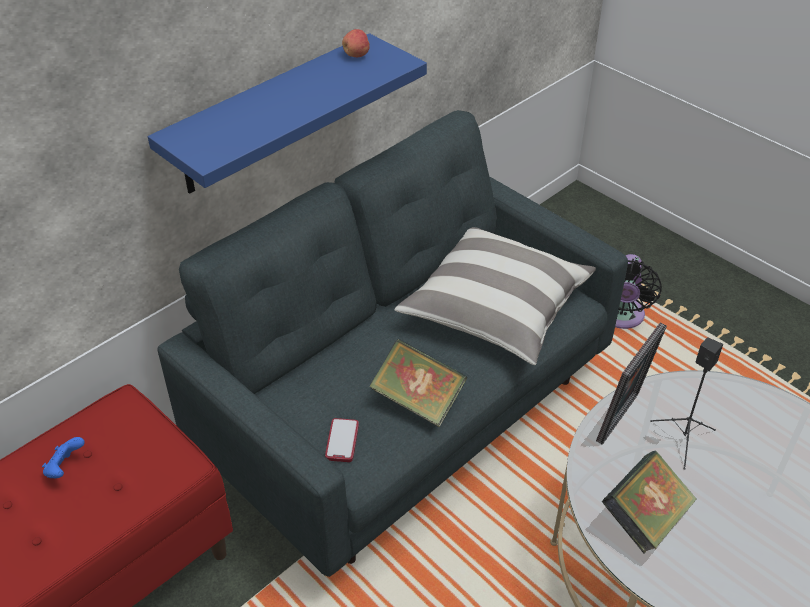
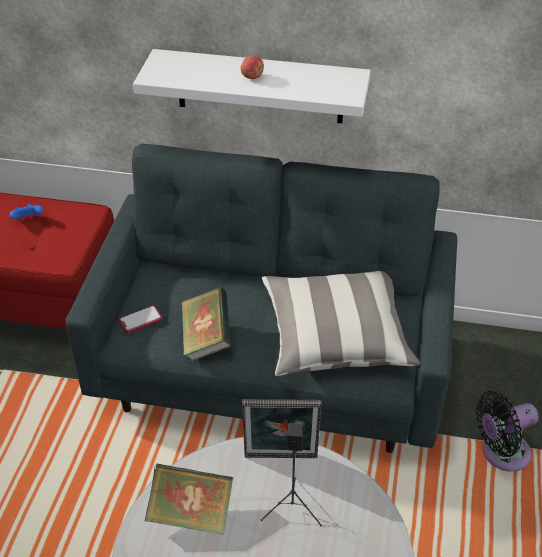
camera: 55 degrees right, 0 degrees up
blue shelf [148,33,427,194] -> white shelf [133,49,371,123]
apple [342,29,370,57] -> apple moved to [241,56,264,79]

